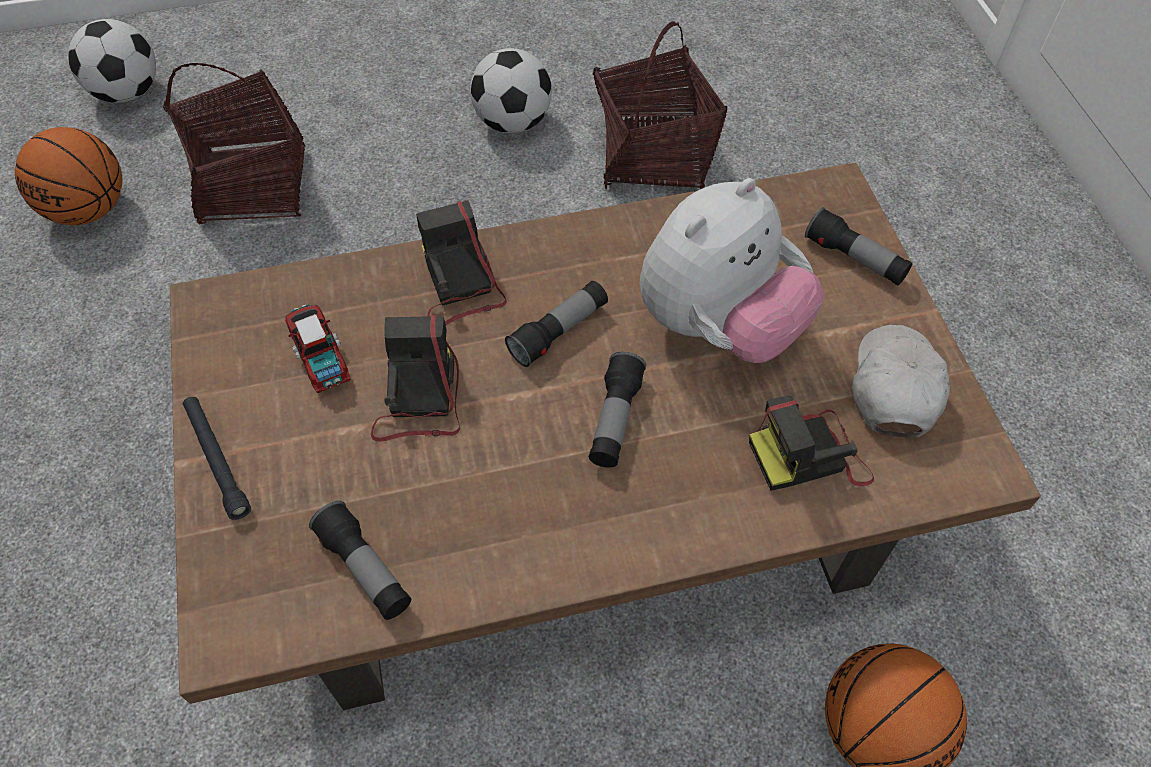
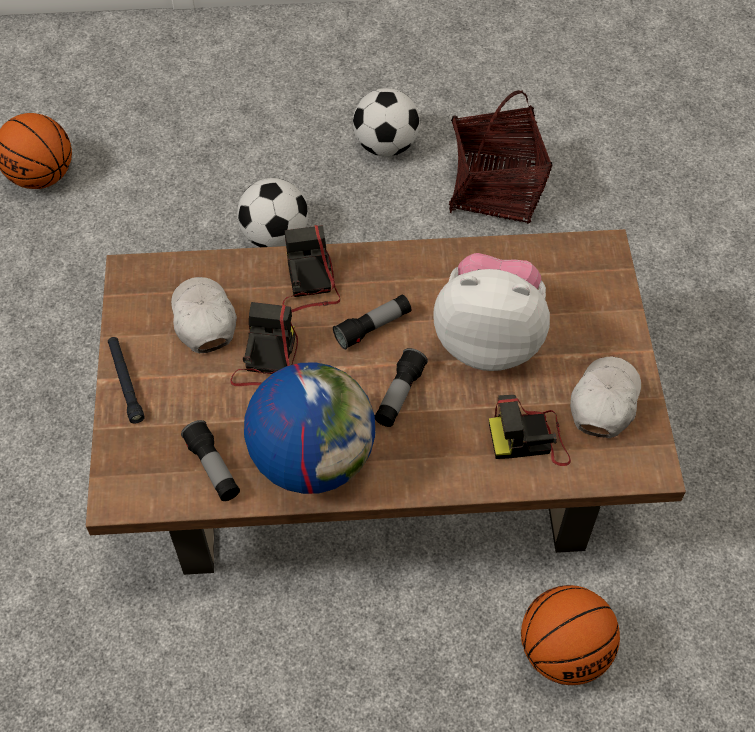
camera: 10 degrees right, 0 degrees up
football [68,19,156,103] -> football moved to [237,178,308,247]
basket [163,63,305,224] -> none
toy truck [285,305,351,393] -> white cap [171,277,237,353]
plush toy [640,178,824,363] -> plush toy turned 135 degrees counterclockwise [433,253,550,371]
flashlight [805,207,913,286] -> none
none -> globe [244,362,375,494]

